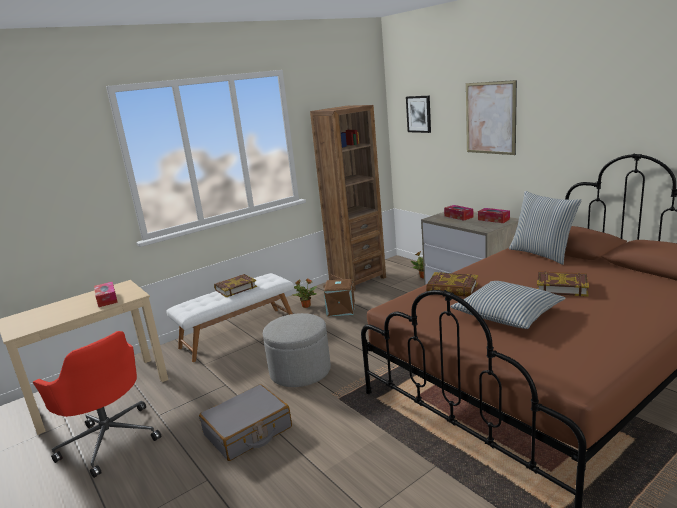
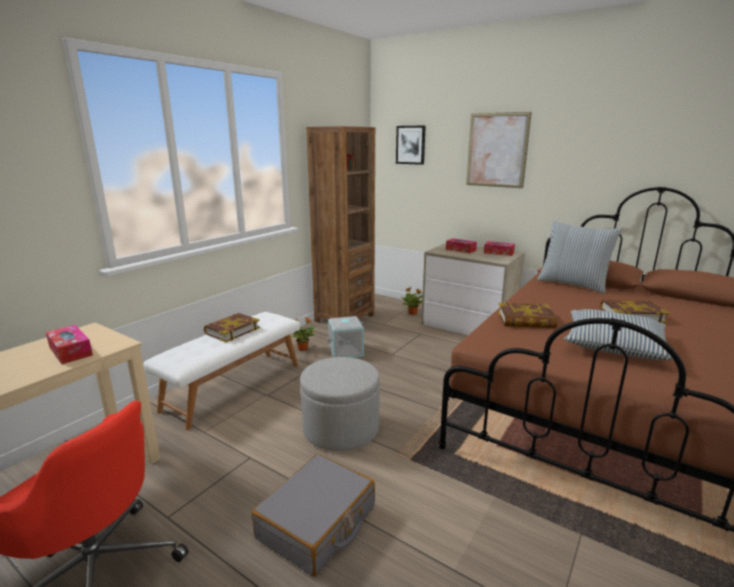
camera: 20 degrees left, 0 degrees up
brown storage box [323,279,355,316] -> grey storage box [328,316,364,357]

